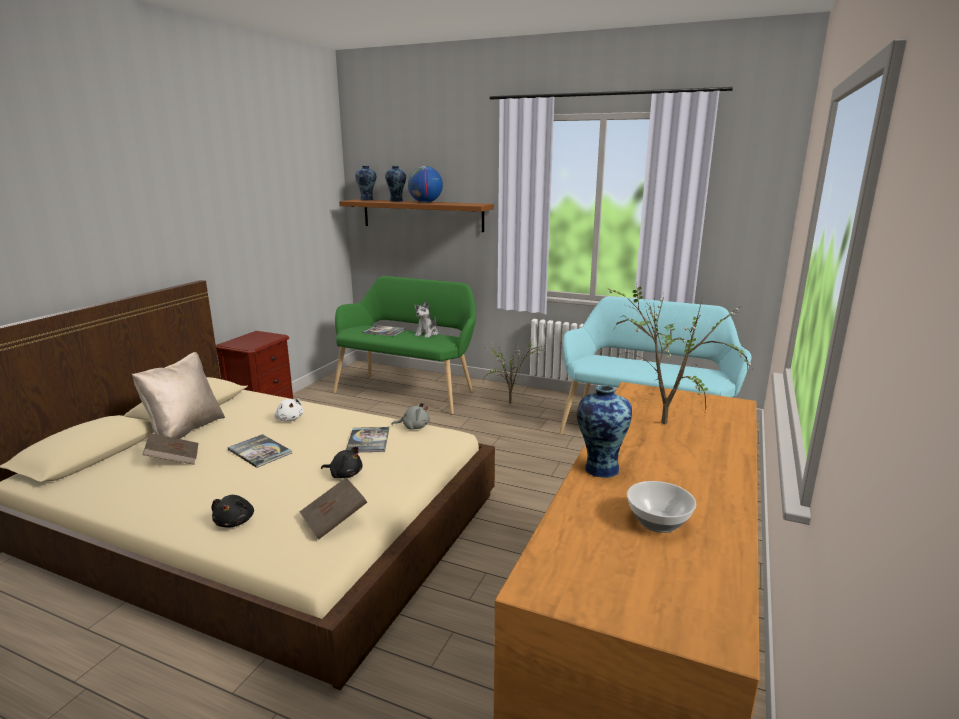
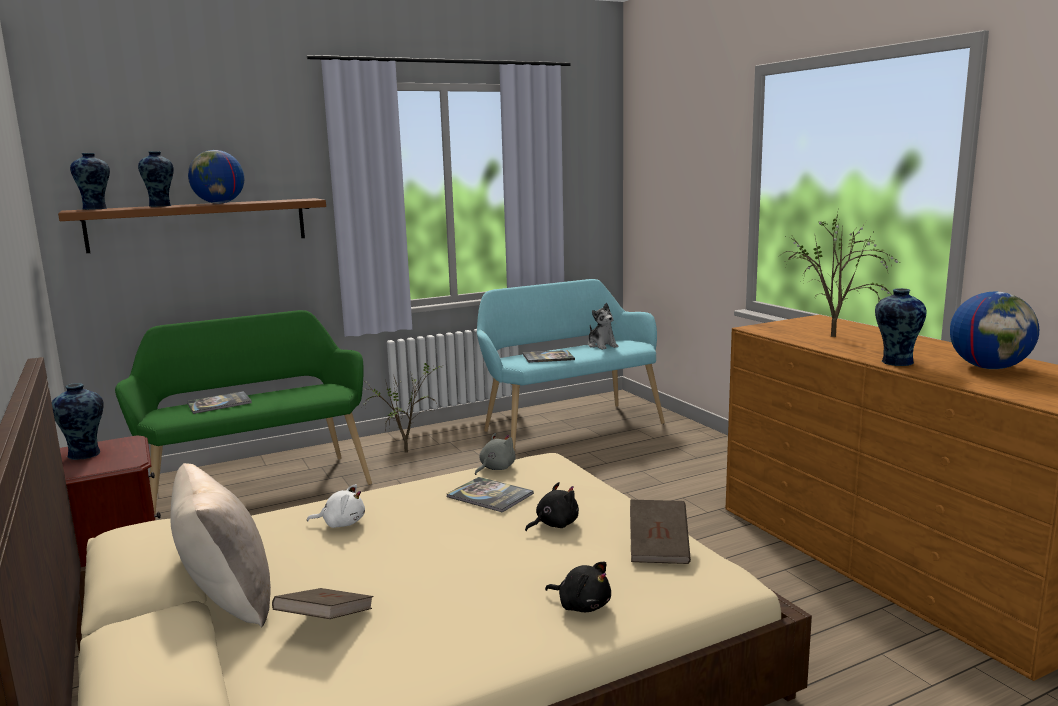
camera: 50 degrees left, 5 degrees down
book [228,434,292,468] -> book moved to [522,350,575,363]
plush toy [415,301,439,338] -> plush toy moved to [588,303,618,350]
bowl [627,481,696,533] -> globe [950,292,1039,369]
none -> vase [52,383,104,460]

